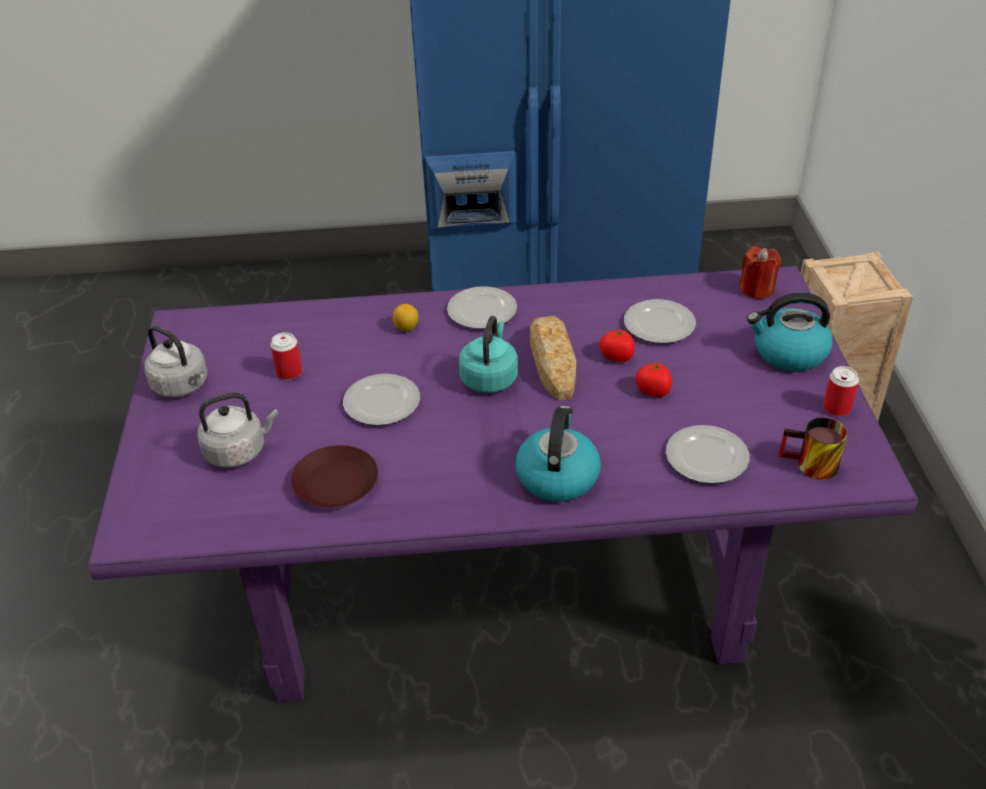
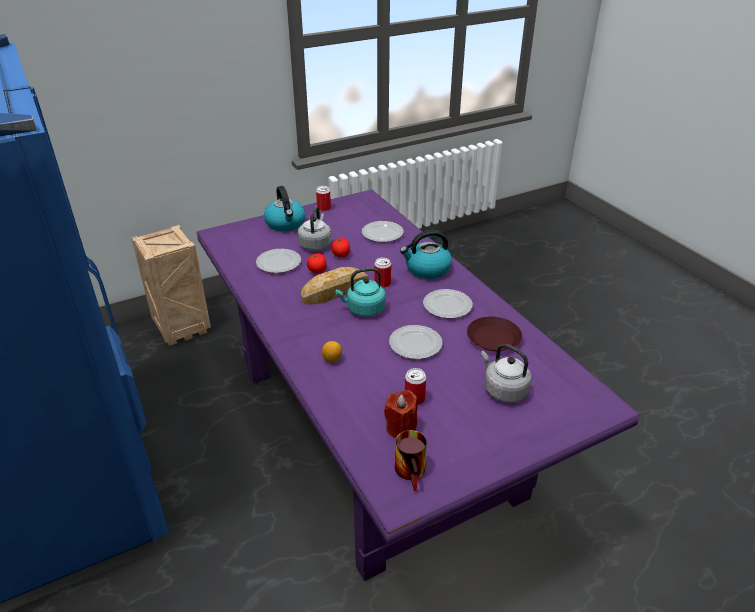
camera: 115 degrees left, 5 degrees down
grey kettle [144,325,207,397] -> grey kettle moved to [297,206,331,251]
plate [447,286,517,329] -> plate moved to [423,289,473,318]
red candle [739,246,781,299] -> red candle moved to [384,390,417,438]
mug [779,417,847,480] -> mug moved to [395,430,427,491]
none -> can [374,257,391,288]

